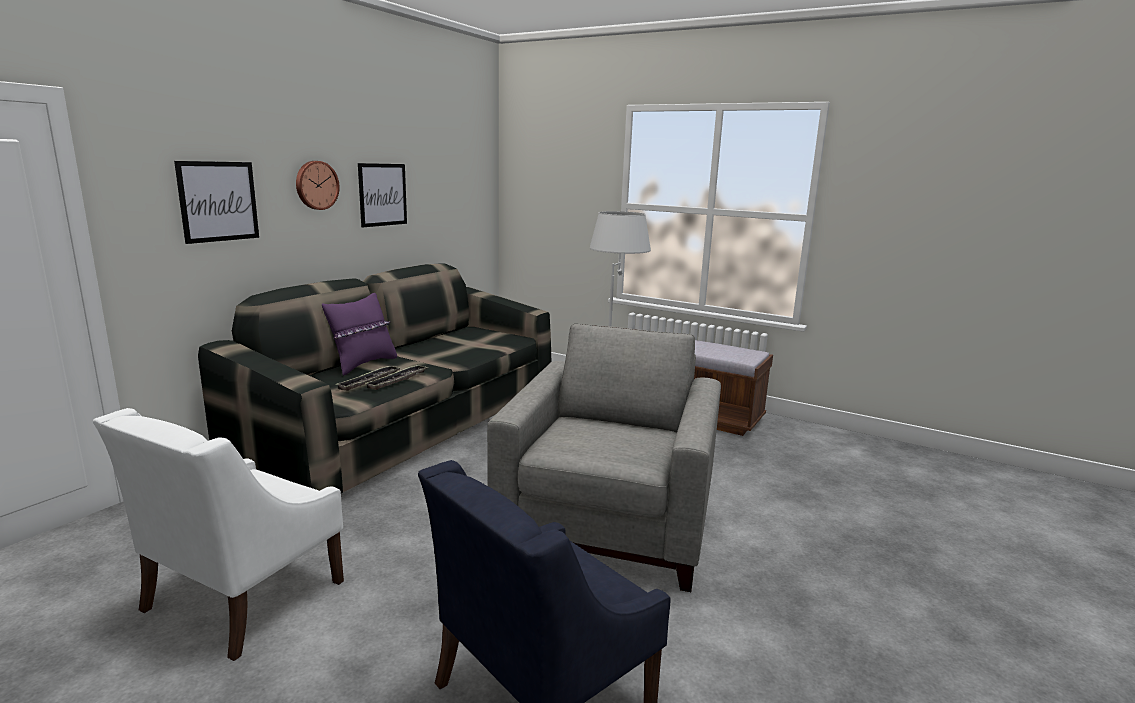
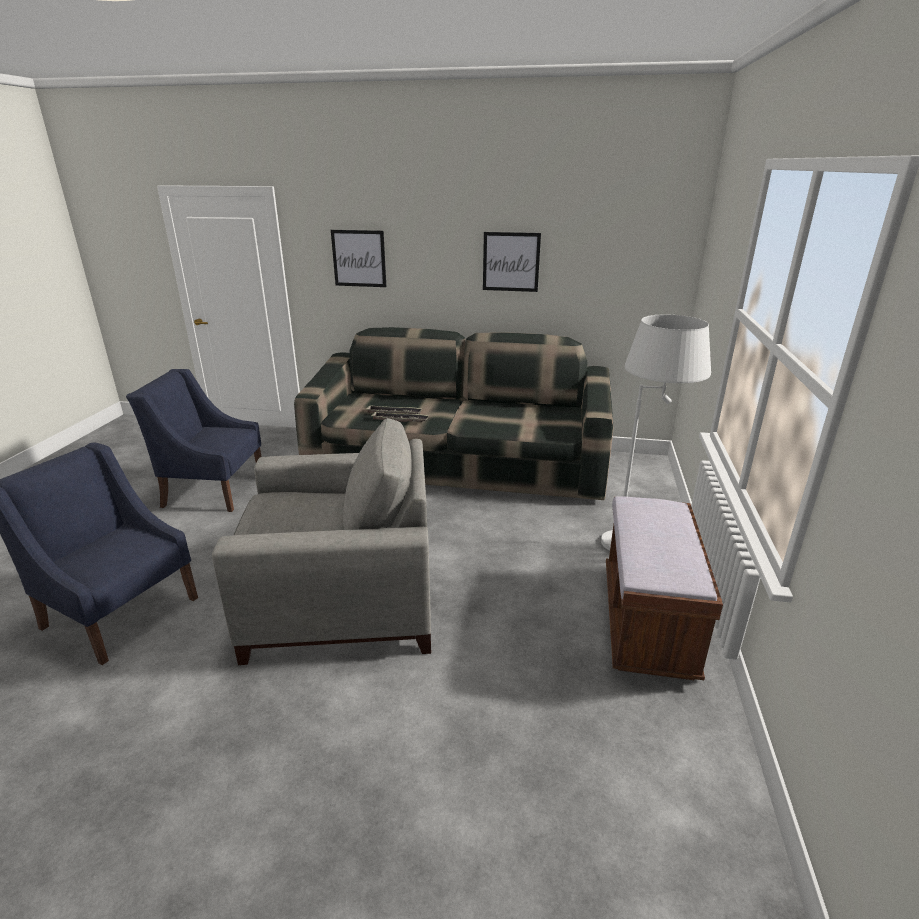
camera: 70 degrees right, 10 degrees up
white armchair [93,408,344,661] -> blue armchair [126,369,261,512]
wall clock [296,161,340,210] -> none
purple pillow [322,293,397,376] -> none

